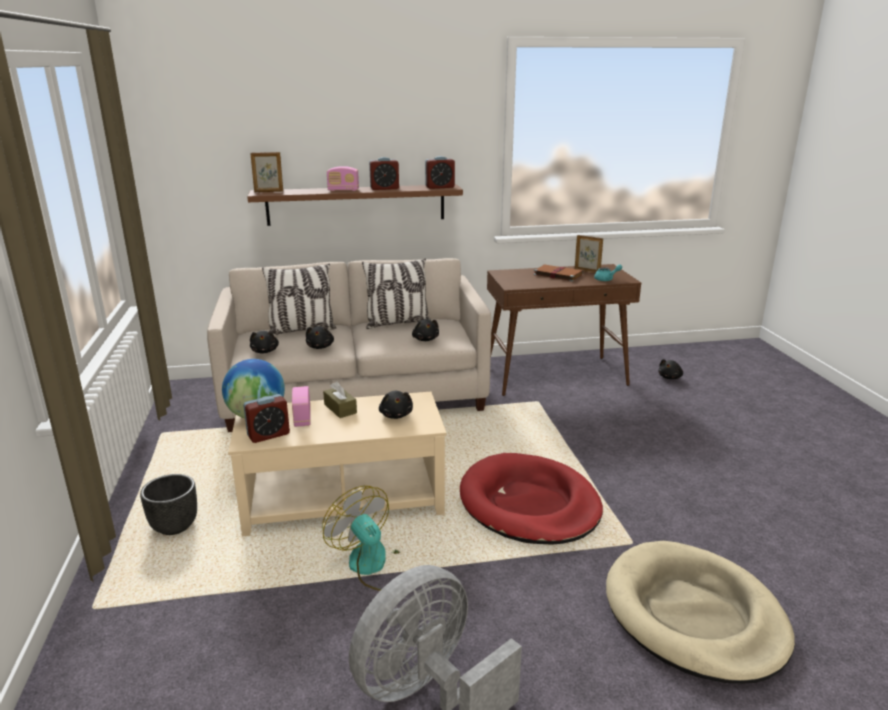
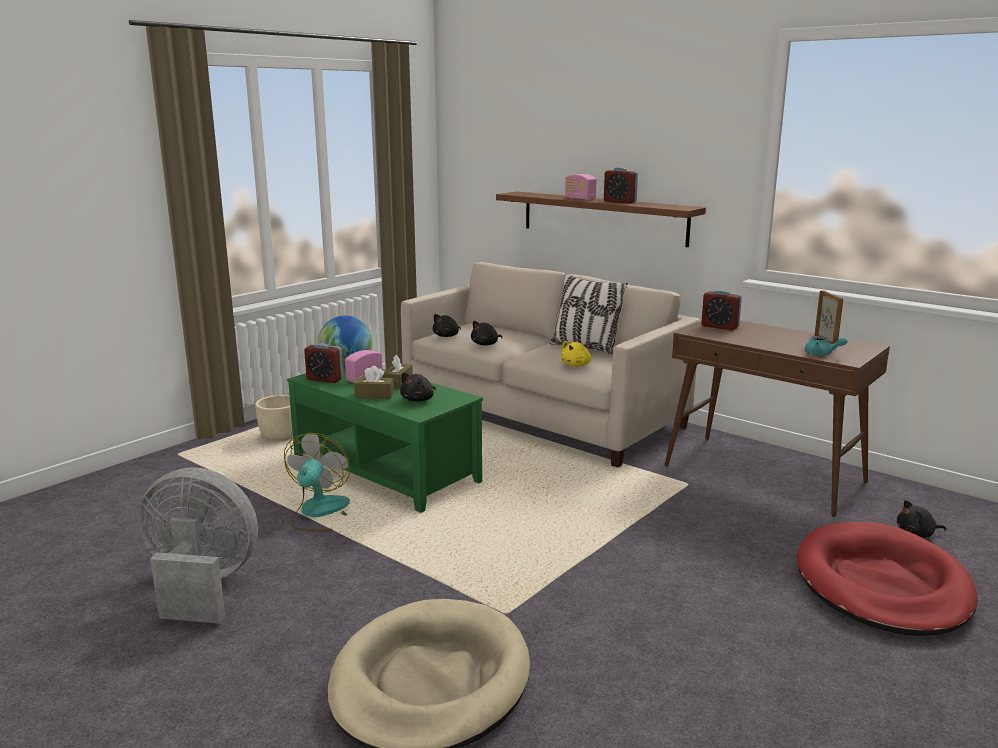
camera: 50 degrees right, 5 degrees down
black planter [140,474,197,535] -> beige planter [255,395,293,442]
beige coffee table [228,392,446,537] -> green coffee table [287,369,483,513]
picture frame [250,152,283,192] -> none
pillow [262,264,336,335] -> none
black plush toy [412,319,439,341] -> yellow plush toy [561,341,592,367]
alarm clock [425,156,455,189] -> alarm clock moved to [701,289,742,330]
red dog bed [460,453,603,545] -> red dog bed moved to [797,522,977,636]
brown book [533,265,584,282] -> none
none -> brown tissue box [354,366,394,399]

